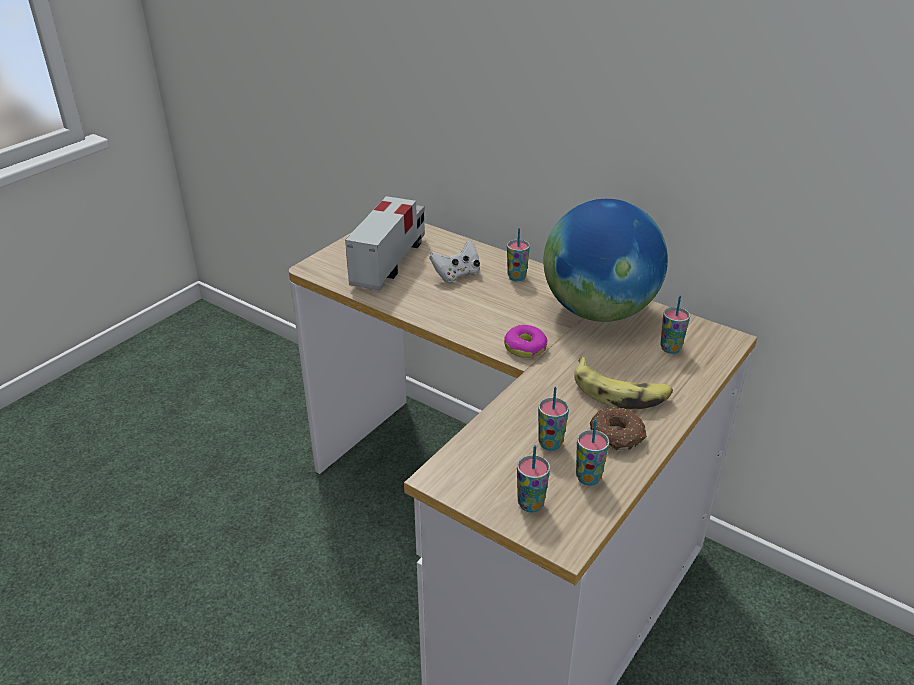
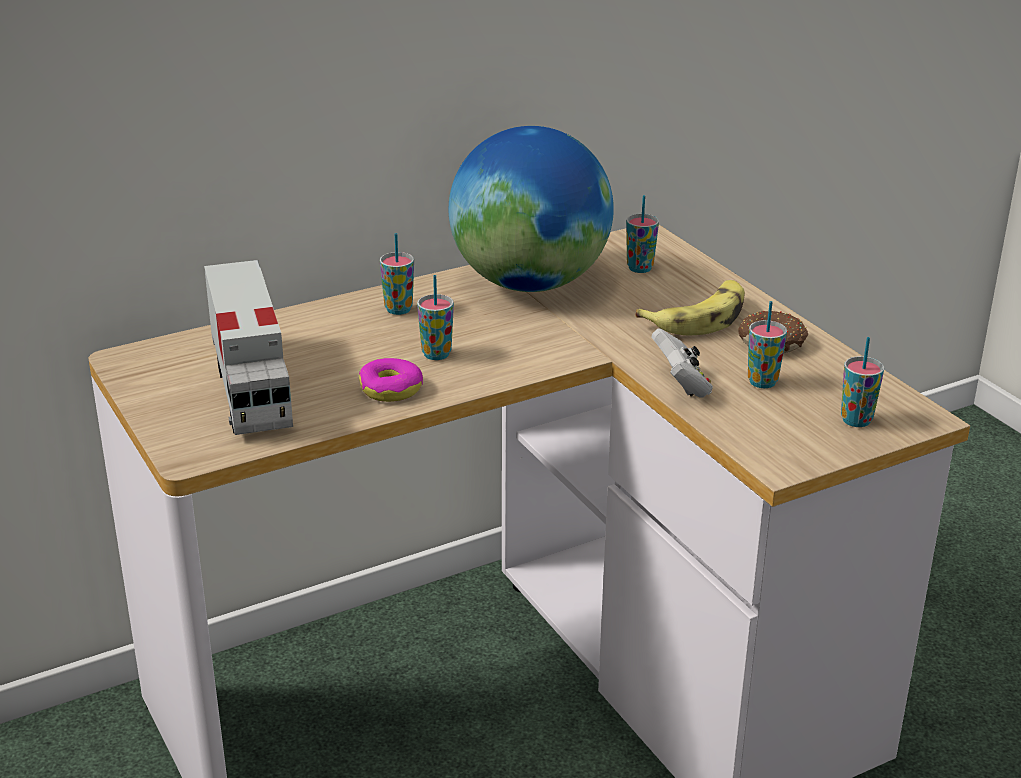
camera: 65 degrees left, 5 degrees down
toy truck [345,196,425,291] -> toy truck turned 150 degrees counterclockwise [204,260,293,435]
white game controller [429,240,480,283] -> white game controller moved to [651,329,713,398]
donut [504,325,547,358] -> donut moved to [359,358,423,402]
cup [576,420,609,486] -> cup moved to [417,275,454,360]

